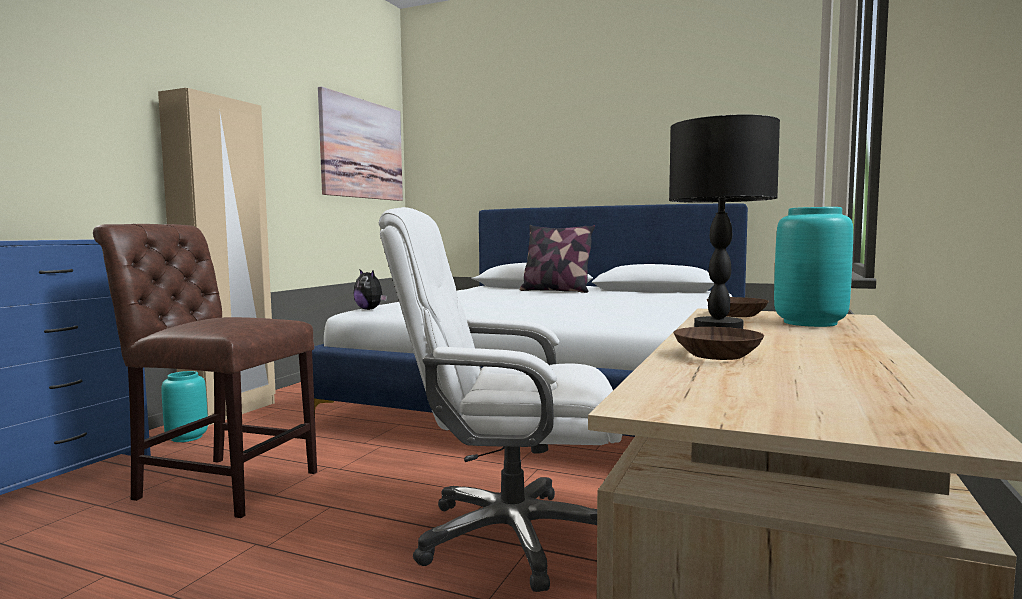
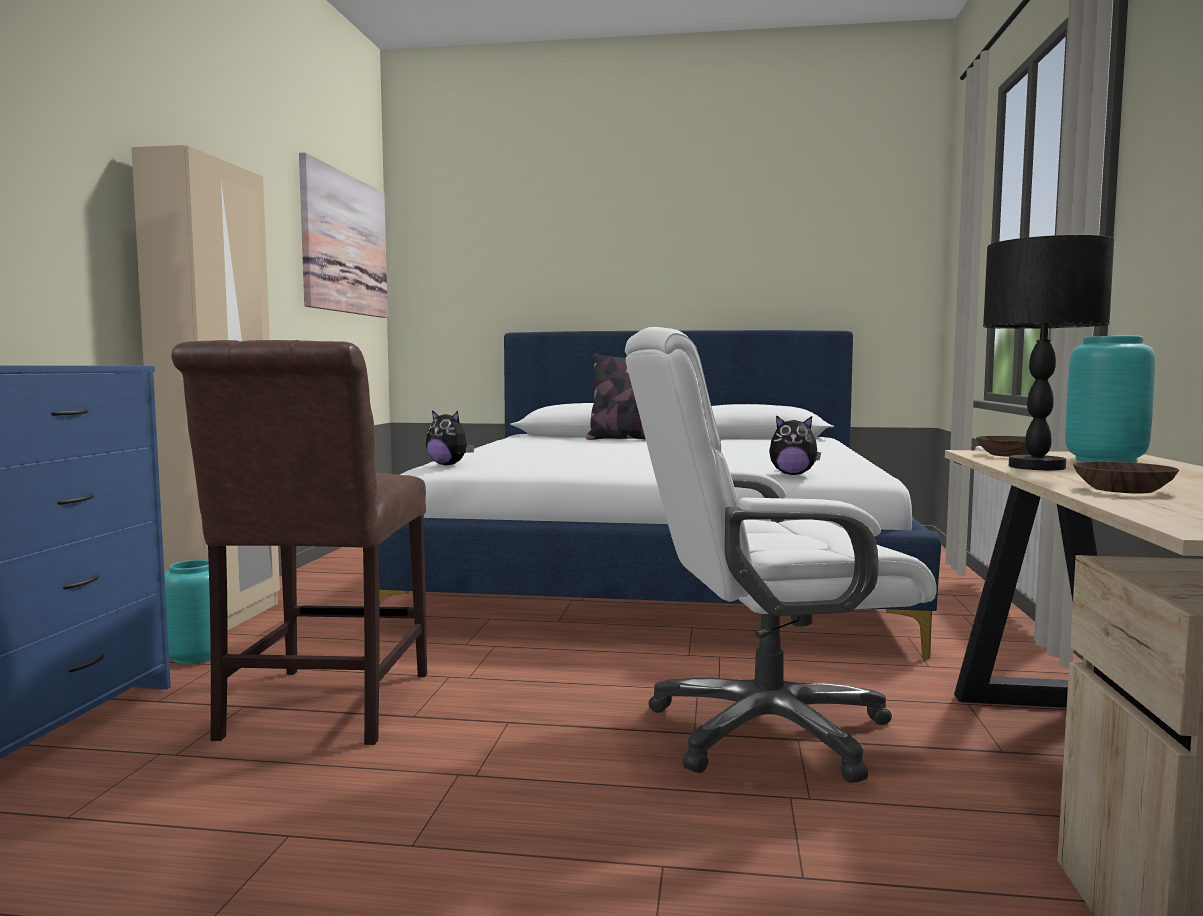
camera: 15 degrees left, 0 degrees up
brown chair [93,224,317,518] -> brown chair turned 90 degrees counterclockwise [171,340,427,745]
none -> plush toy [769,415,821,475]

